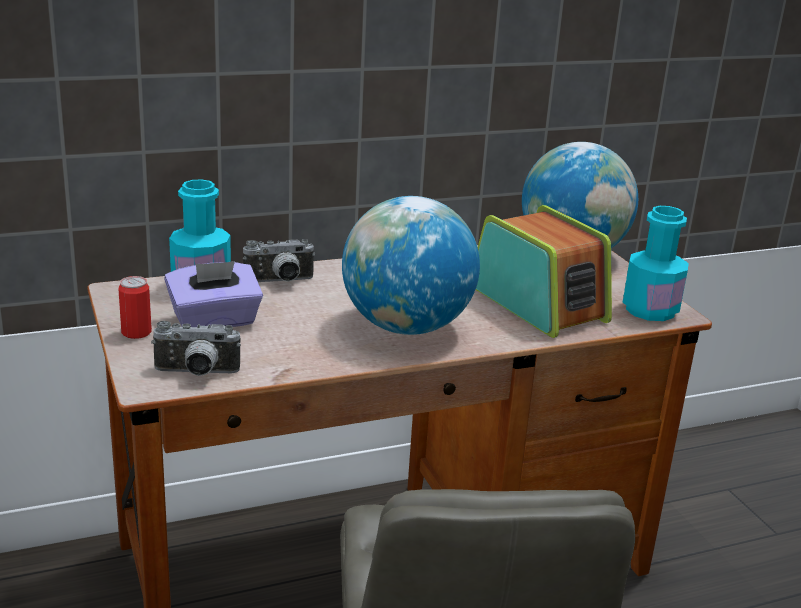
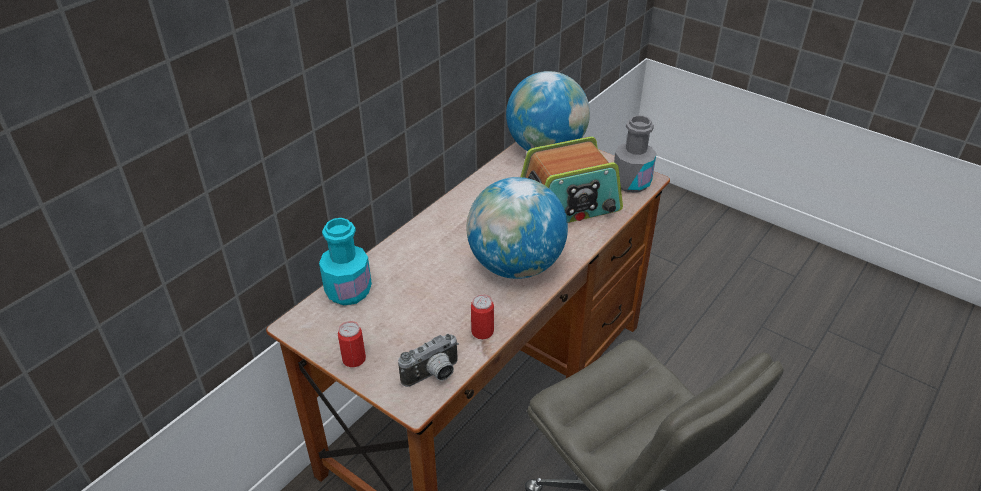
camera: 30 degrees left, 15 degrees up
purple tissue box [164,261,263,327] -> none
camera [243,239,316,282] -> none
radio [476,205,612,338] -> radio turned 135 degrees clockwise [520,136,623,223]
turquoise bottle [623,206,689,321] -> grey bottle [614,115,657,193]
none -> can [471,294,494,339]

